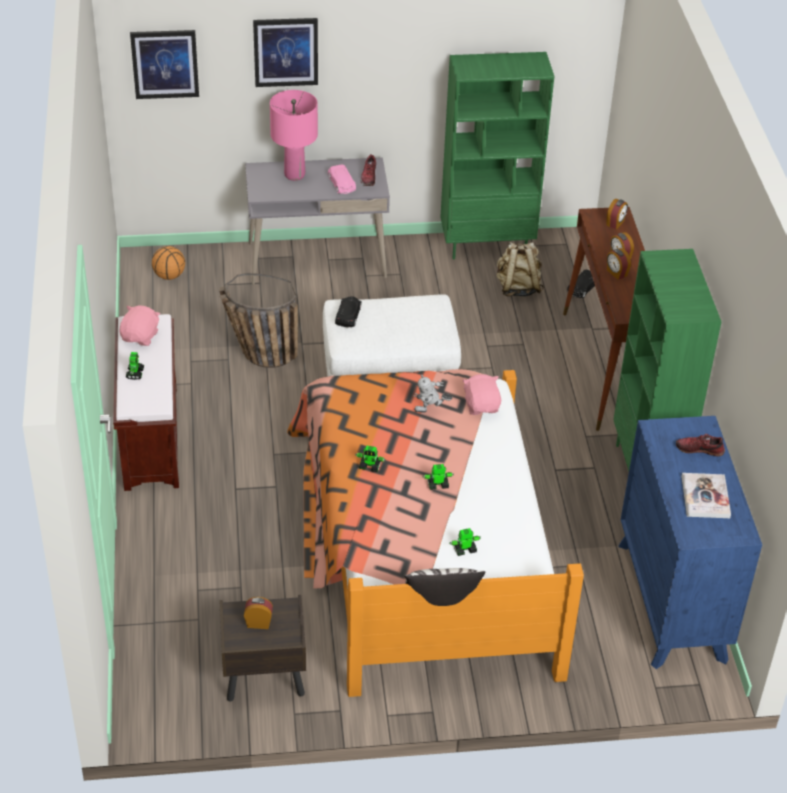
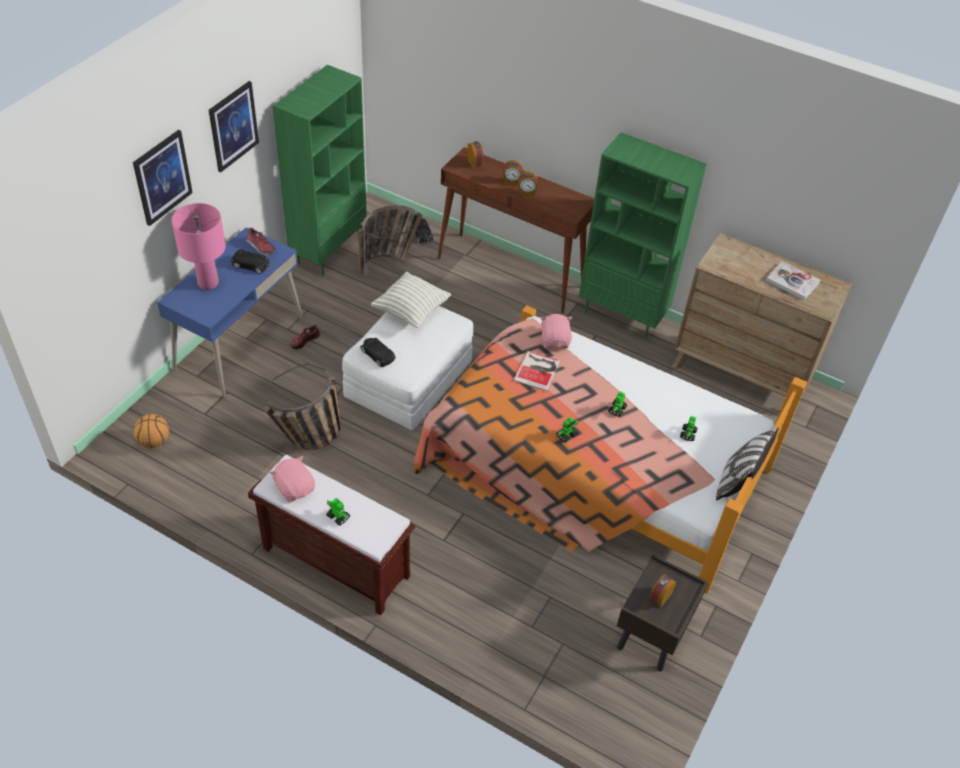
camera: 55 degrees left, 5 degrees up
picture [130,30,199,99] -> picture moved to [209,81,259,172]
grey desk [245,158,390,284] -> blue desk [157,227,304,397]
pink toy car [328,164,356,194] -> black toy car [231,249,270,274]
toy robot [414,375,453,413] -> book [513,351,560,391]
pink plush toy [462,374,501,415] -> pink plush toy turned 60 degrees clockwise [540,314,572,349]
beige backpack [497,242,544,297] -> basket [359,205,423,277]
blue dresser [618,416,762,669] -> brown dresser [672,233,852,402]
shoe [676,434,725,457] -> shoe moved to [290,324,320,350]
none -> pillow [371,272,451,328]

